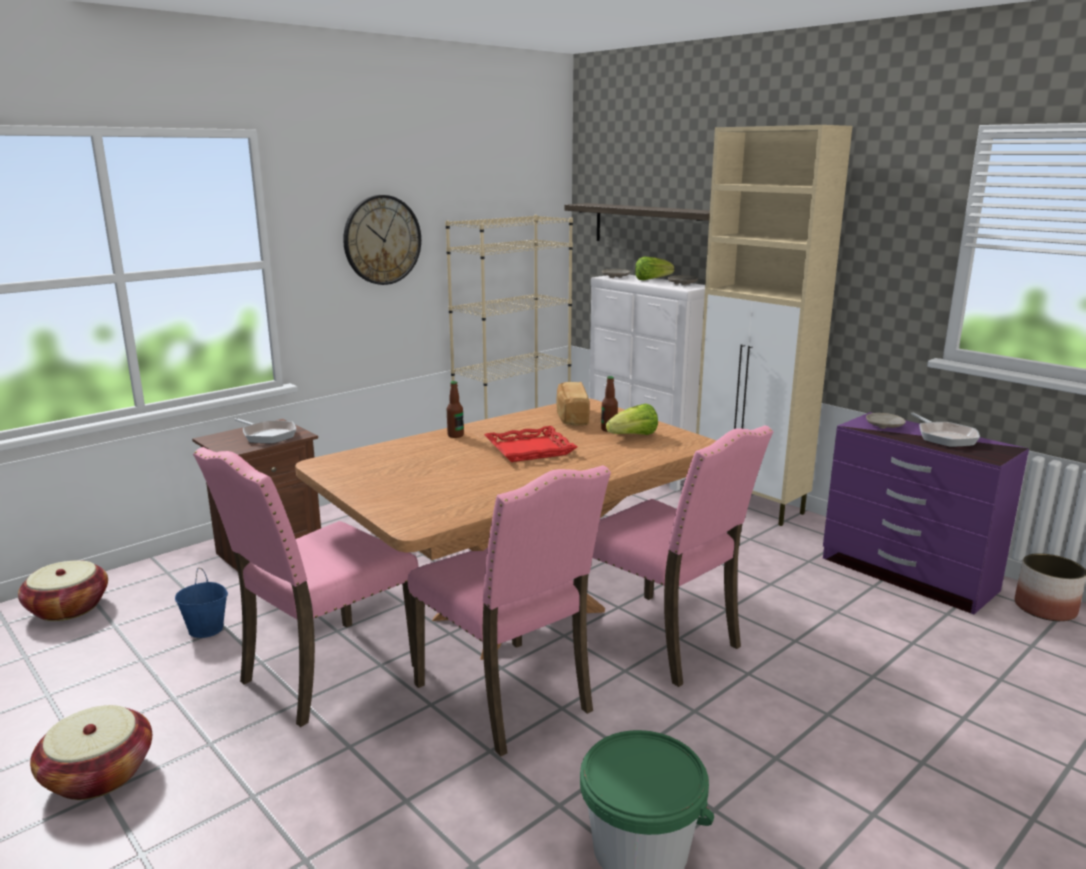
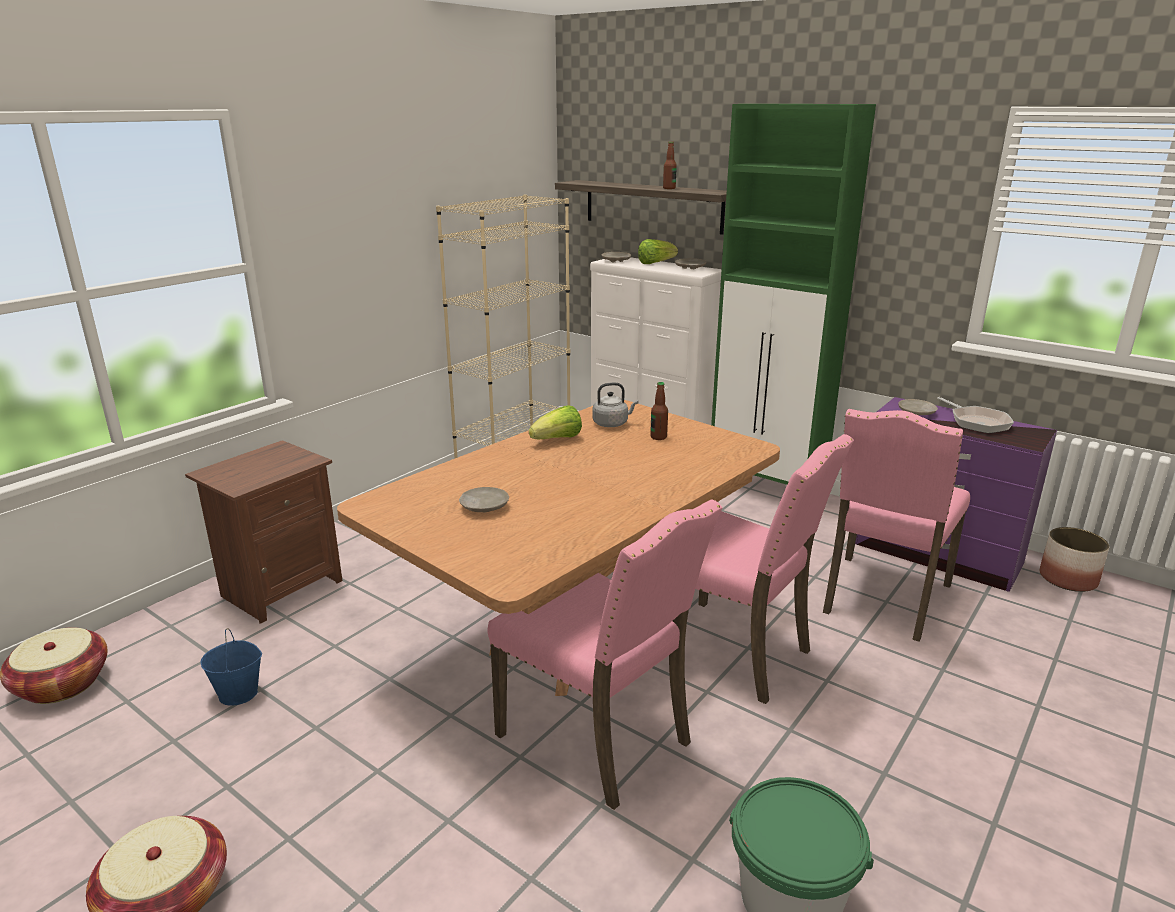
camera: 10 degrees left, 5 degrees up
pink chair [193,447,419,727] -> pink chair moved to [823,409,970,642]
frying pan [234,418,296,444] -> none
wall clock [343,195,421,285] -> none
bottle [447,381,464,438] -> bottle moved to [663,142,677,189]
red tray [484,426,577,462] -> none
bread [556,382,589,426] -> grey kettle [592,383,639,427]
lettuce [606,403,658,435] -> lettuce moved to [529,405,582,439]
beige cabinet [696,125,853,526] -> green cabinet [711,104,876,485]
none -> beige plate [459,487,509,512]

